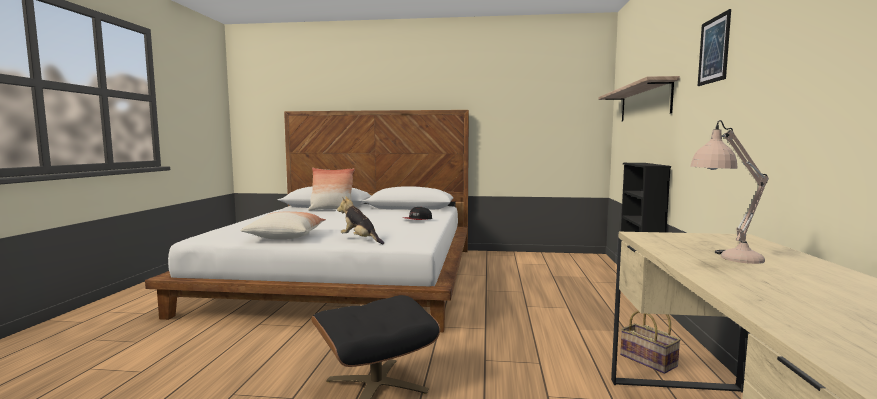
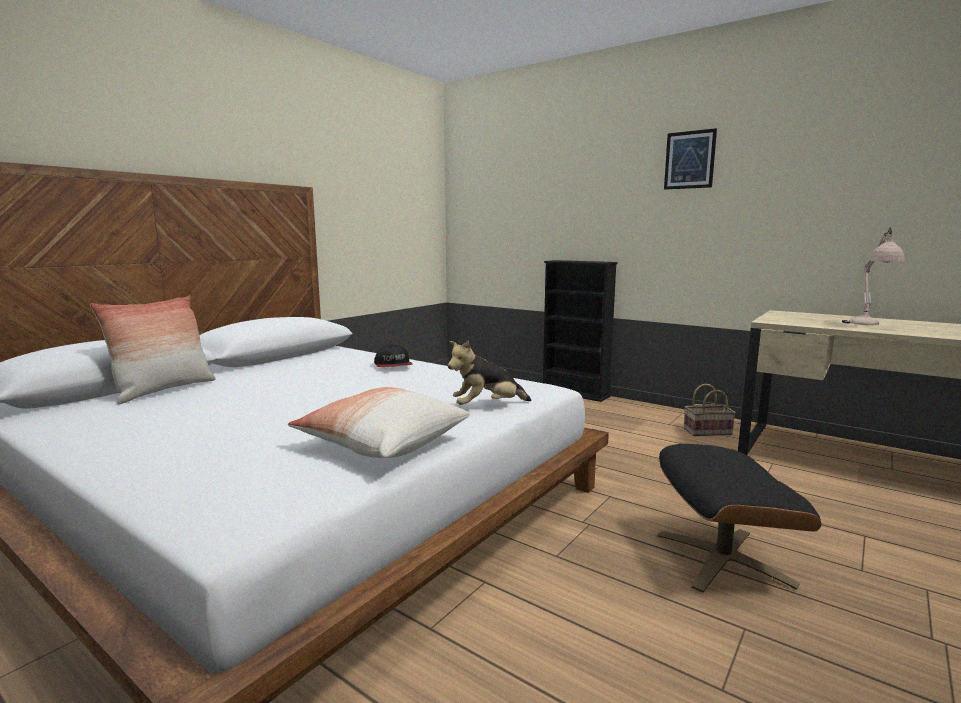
camera: 60 degrees left, 5 degrees up
shelf [598,76,680,121] -> none

